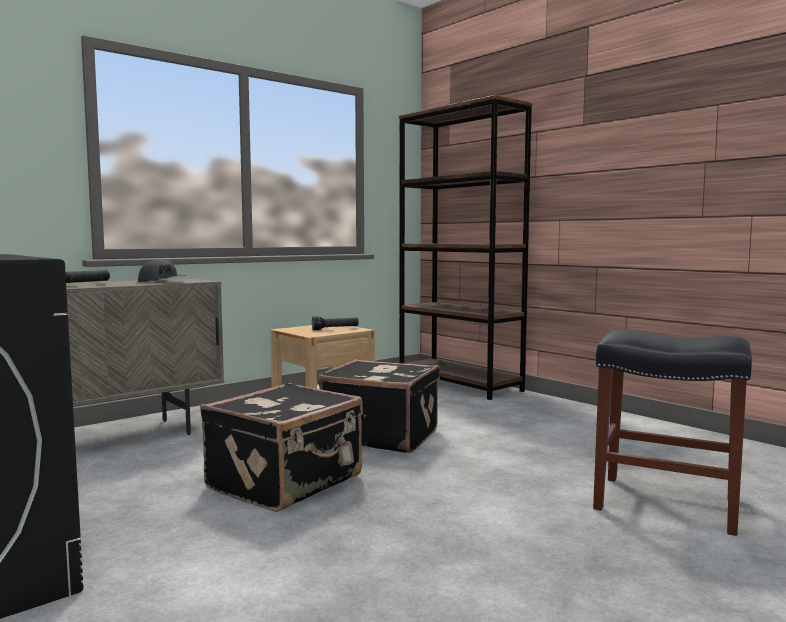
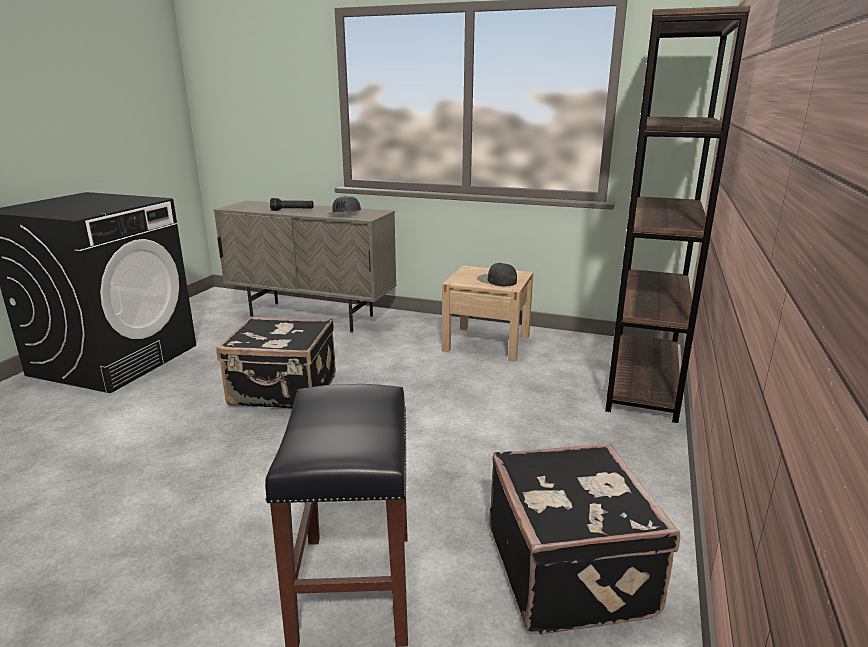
camera: 60 degrees right, 15 degrees up
black flashlight [312,316,358,330] -> black cap [477,263,517,286]
black suitcase [318,359,440,453] -> black suitcase moved to [489,443,680,634]

